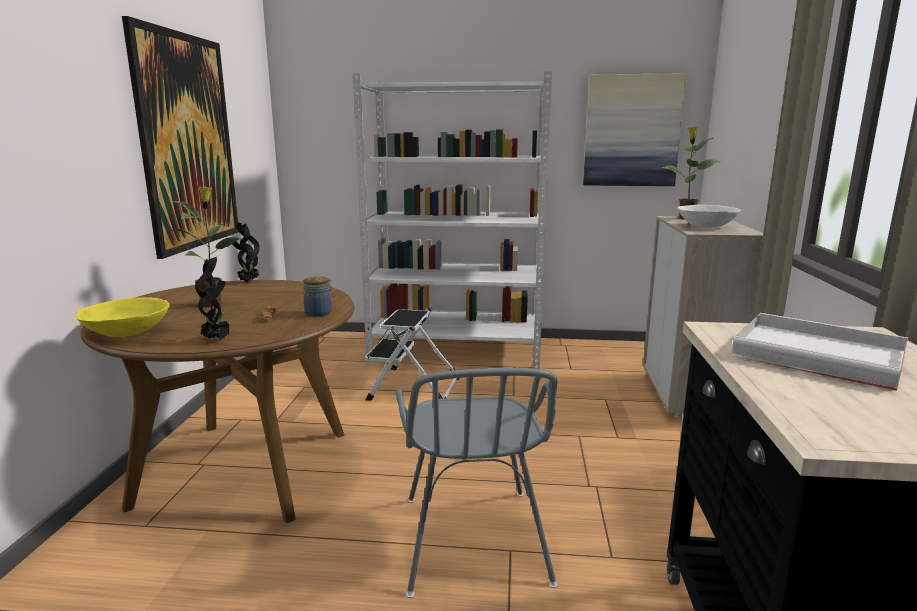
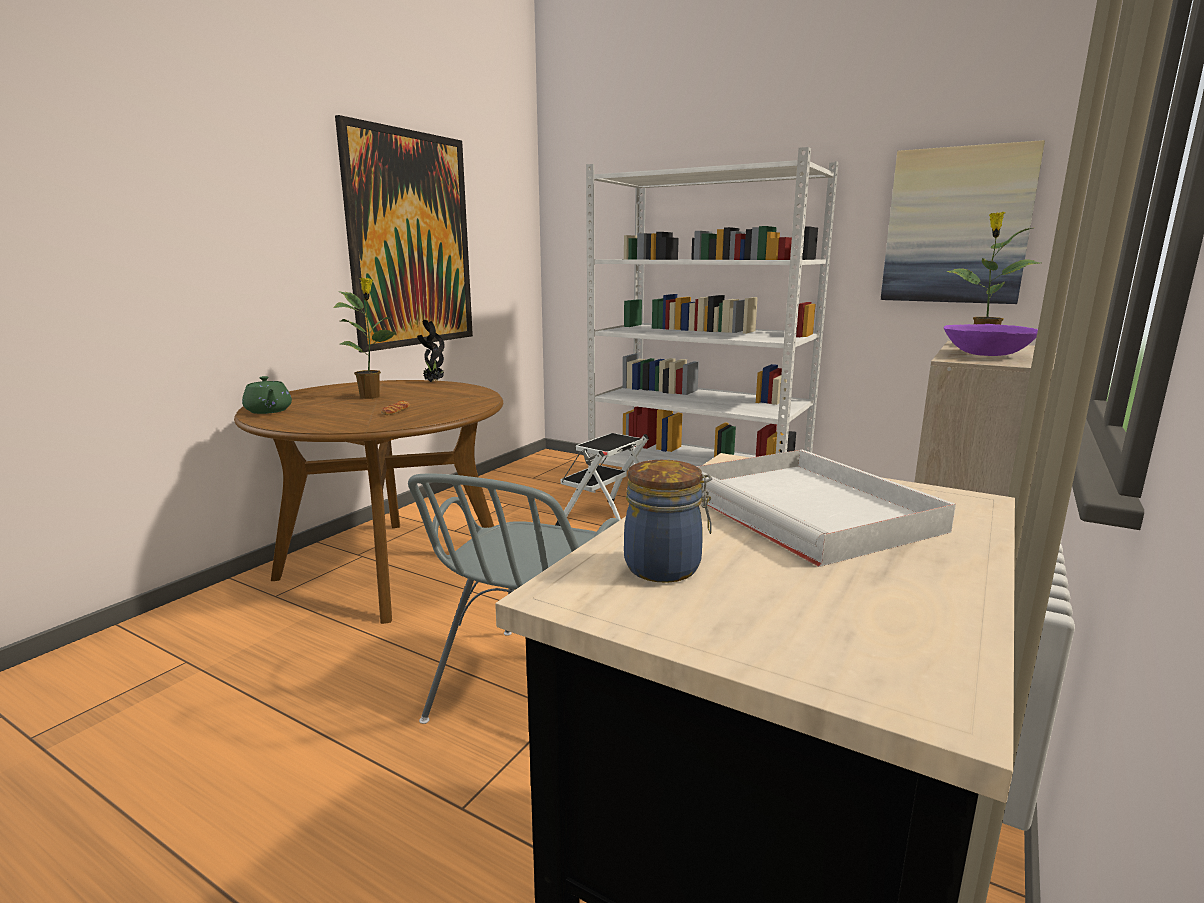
camera: 25 degrees right, 0 degrees up
yellow bowl [76,297,170,337] -> green teapot [242,376,292,414]
potted plant [195,257,231,341] -> none
jar [303,276,334,317] -> jar moved to [624,460,712,583]
white bowl [678,204,741,228] -> purple bowl [944,324,1038,356]

